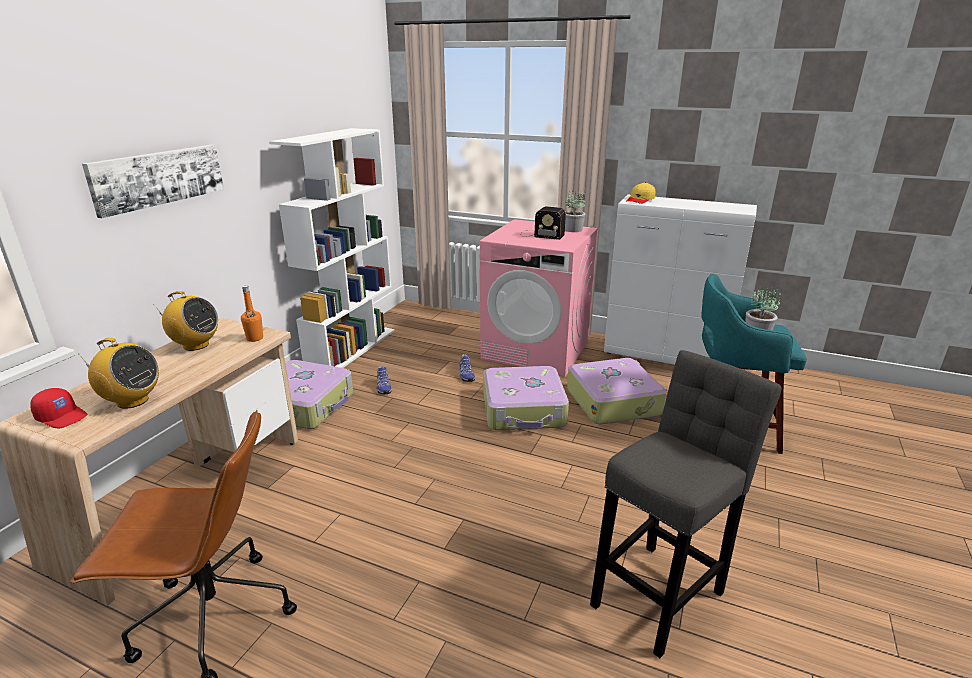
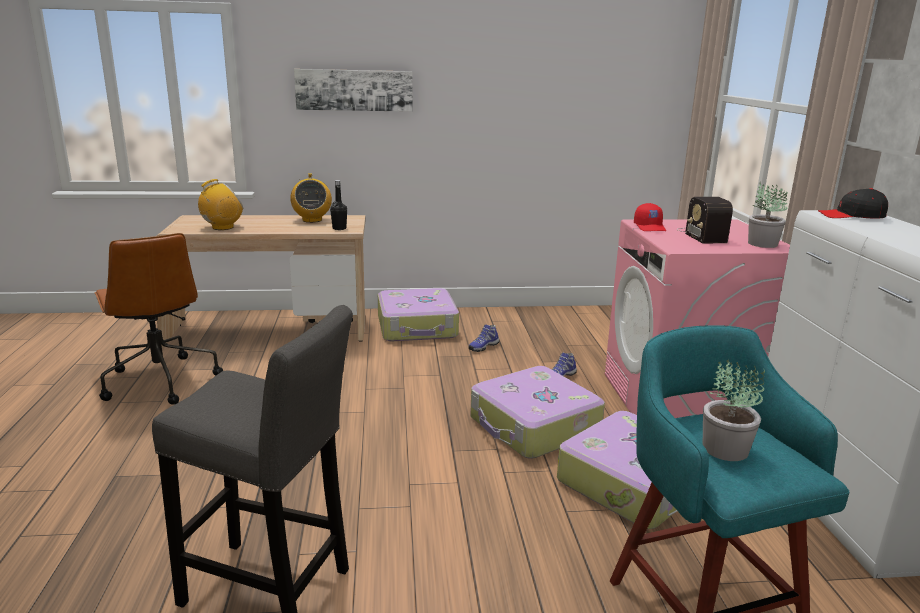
camera: 60 degrees right, 5 degrees down
red cap [30,388,87,428] -> red cap moved to [634,203,666,231]
radio [79,338,159,409] -> radio turned 120 degrees counterclockwise [198,179,243,230]
orange bottle [241,286,263,342] -> black bottle [330,180,347,230]
white bookcase [269,128,395,368] -> none
yellow cap [626,182,655,204] -> black cap [818,188,888,219]

